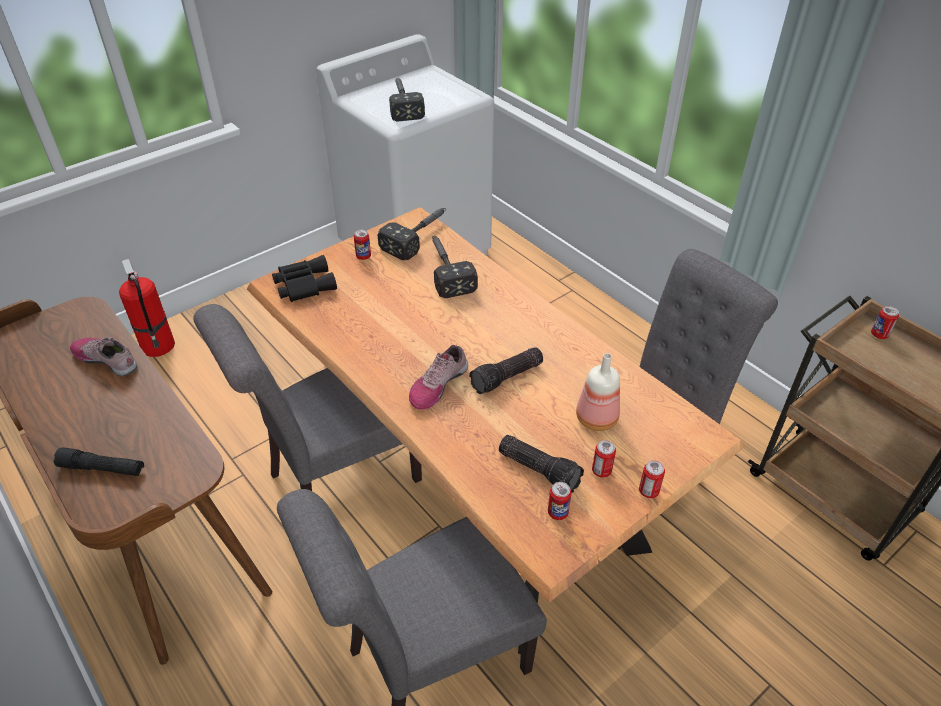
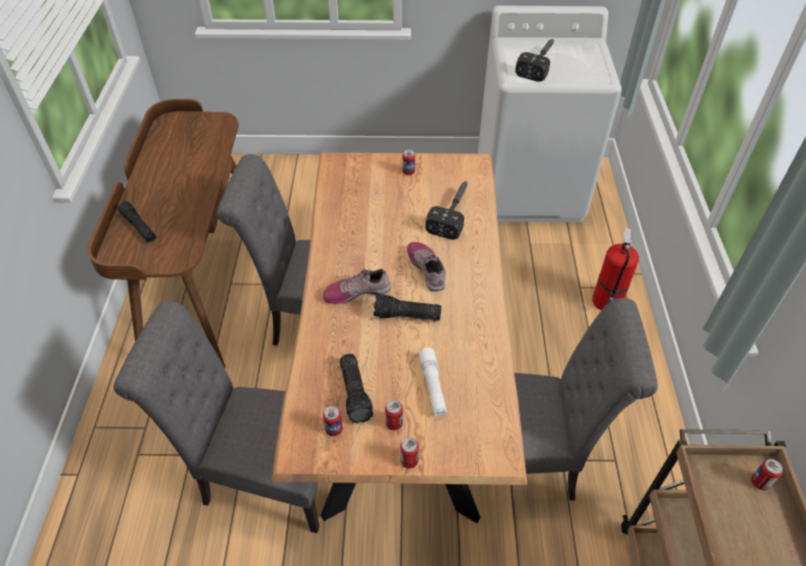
camera: 40 degrees right, 5 degrees up
shoe [70,337,137,376] -> shoe moved to [407,242,446,292]
fire extinguisher [119,259,175,357] -> fire extinguisher moved to [592,228,639,310]
black binoculars [272,255,337,302] -> none
hammer [378,208,446,260] -> none
bottle [576,353,620,431] -> white flashlight [419,348,447,417]

